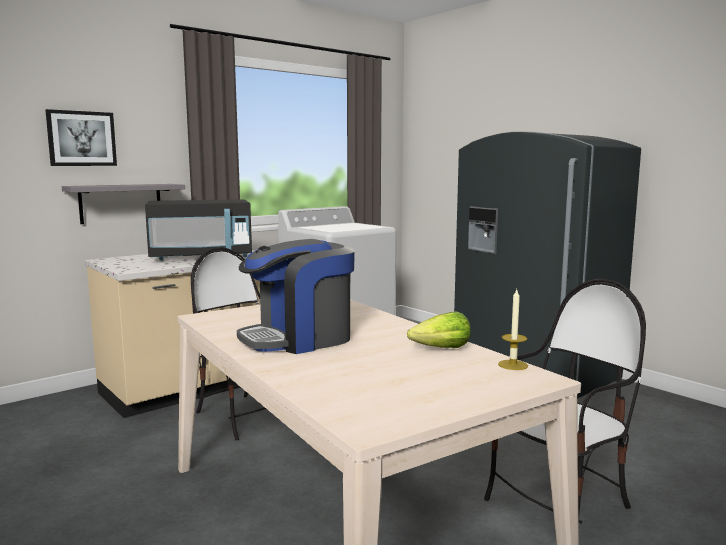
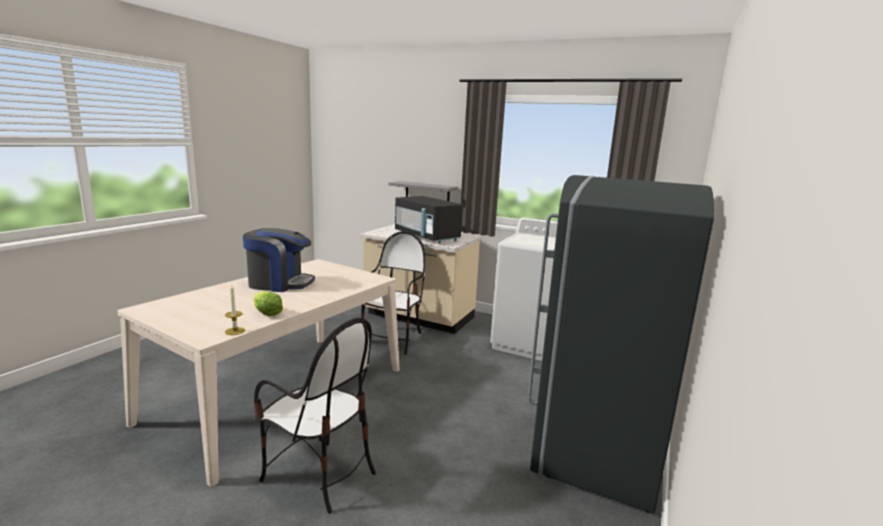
camera: 65 degrees right, 5 degrees up
picture [45,109,117,166] -> none
coffee machine [237,239,355,354] -> coffee machine turned 150 degrees clockwise [243,228,315,292]

